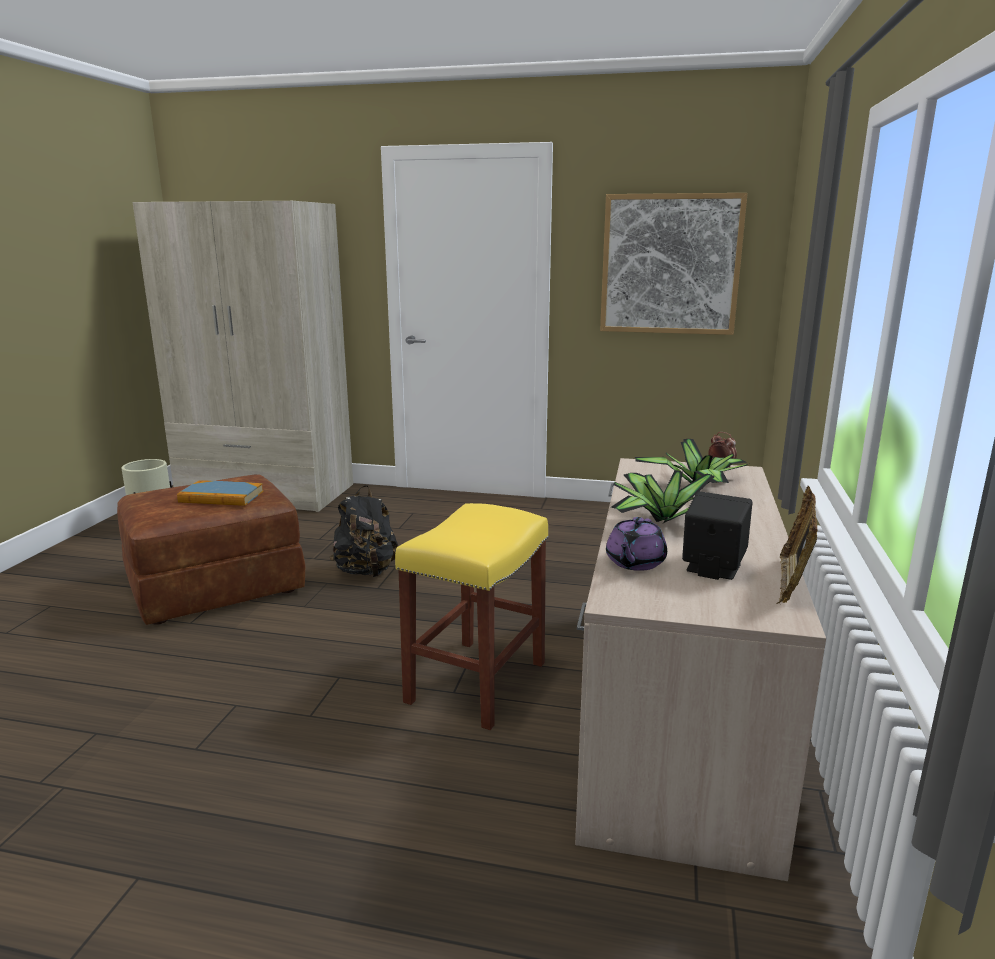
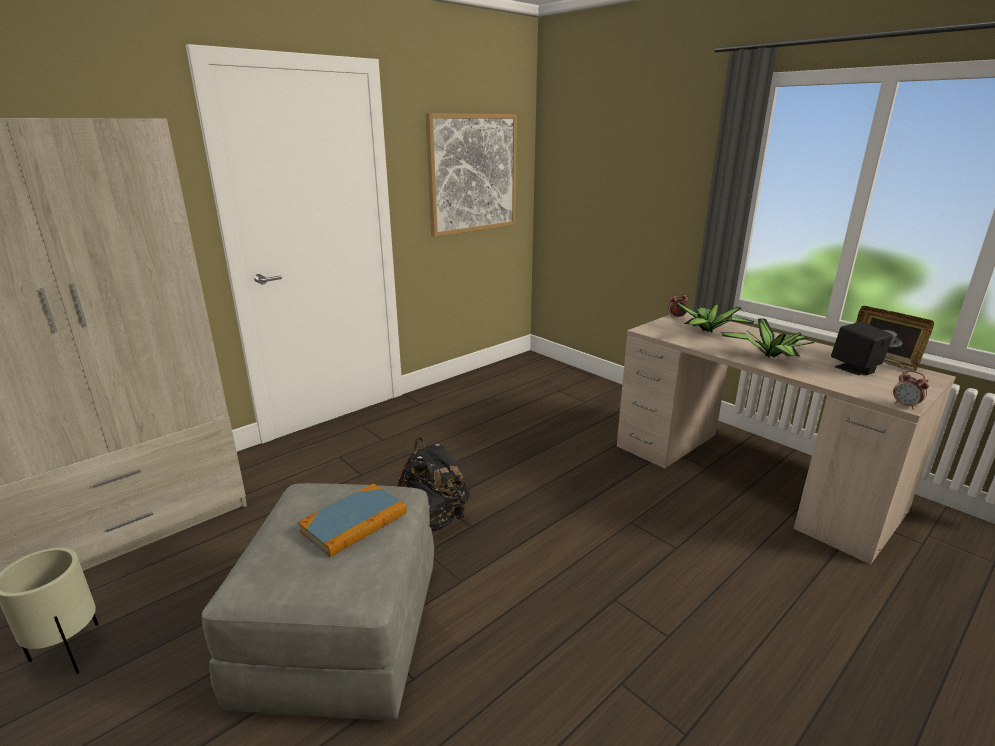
camera: 55 degrees left, 5 degrees up
brown ottoman [117,474,305,625] -> grey ottoman [202,483,434,720]
yellow stool [395,503,548,730] -> none
purple teapot [606,517,667,571] -> none
none -> alarm clock [893,371,930,410]

